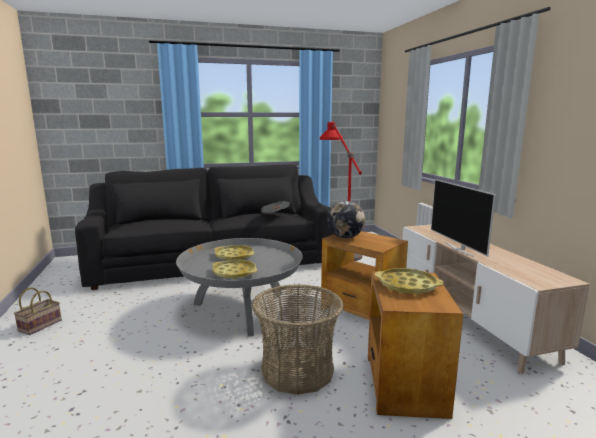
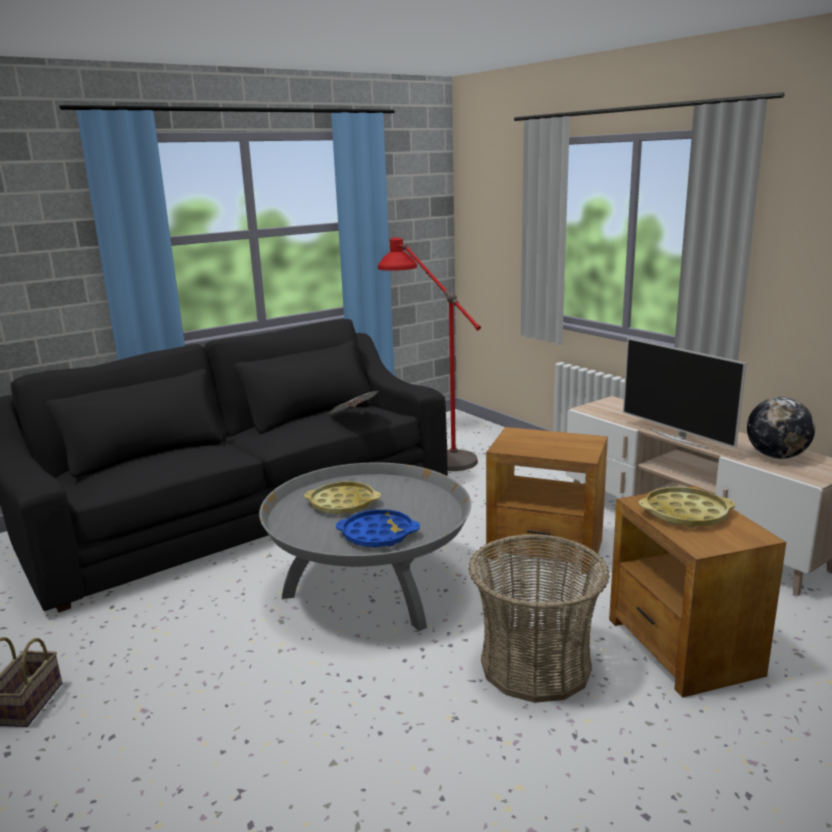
camera: 20 degrees left, 5 degrees up
yellow tray [212,260,257,279] -> blue tray [336,509,420,548]
globe [327,201,365,238] -> globe moved to [747,397,815,459]

